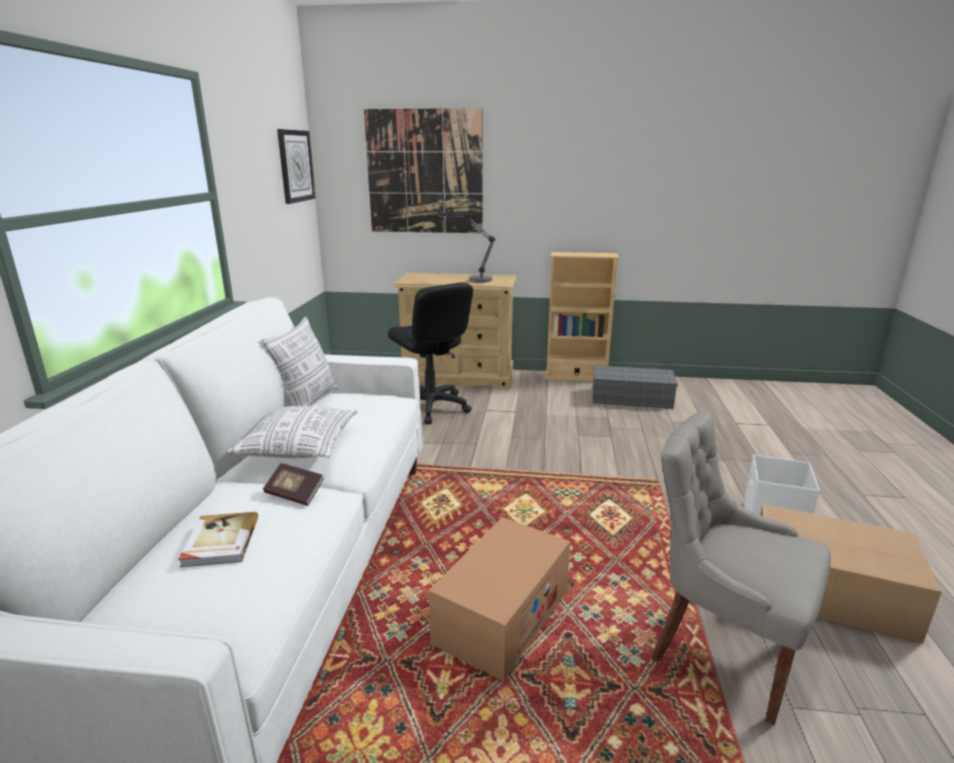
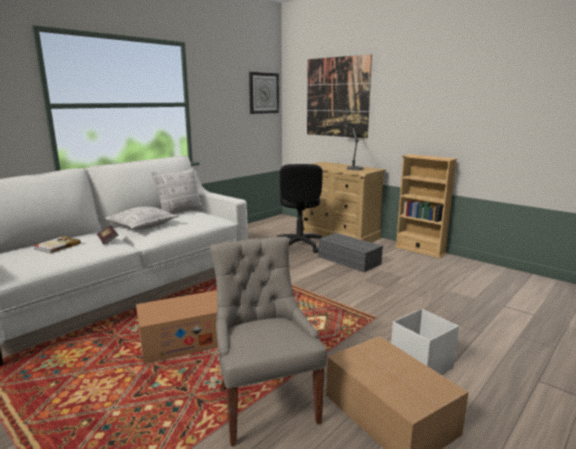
camera: 35 degrees right, 5 degrees down
grey storage box [593,365,678,409] -> grey storage box moved to [318,233,383,272]

